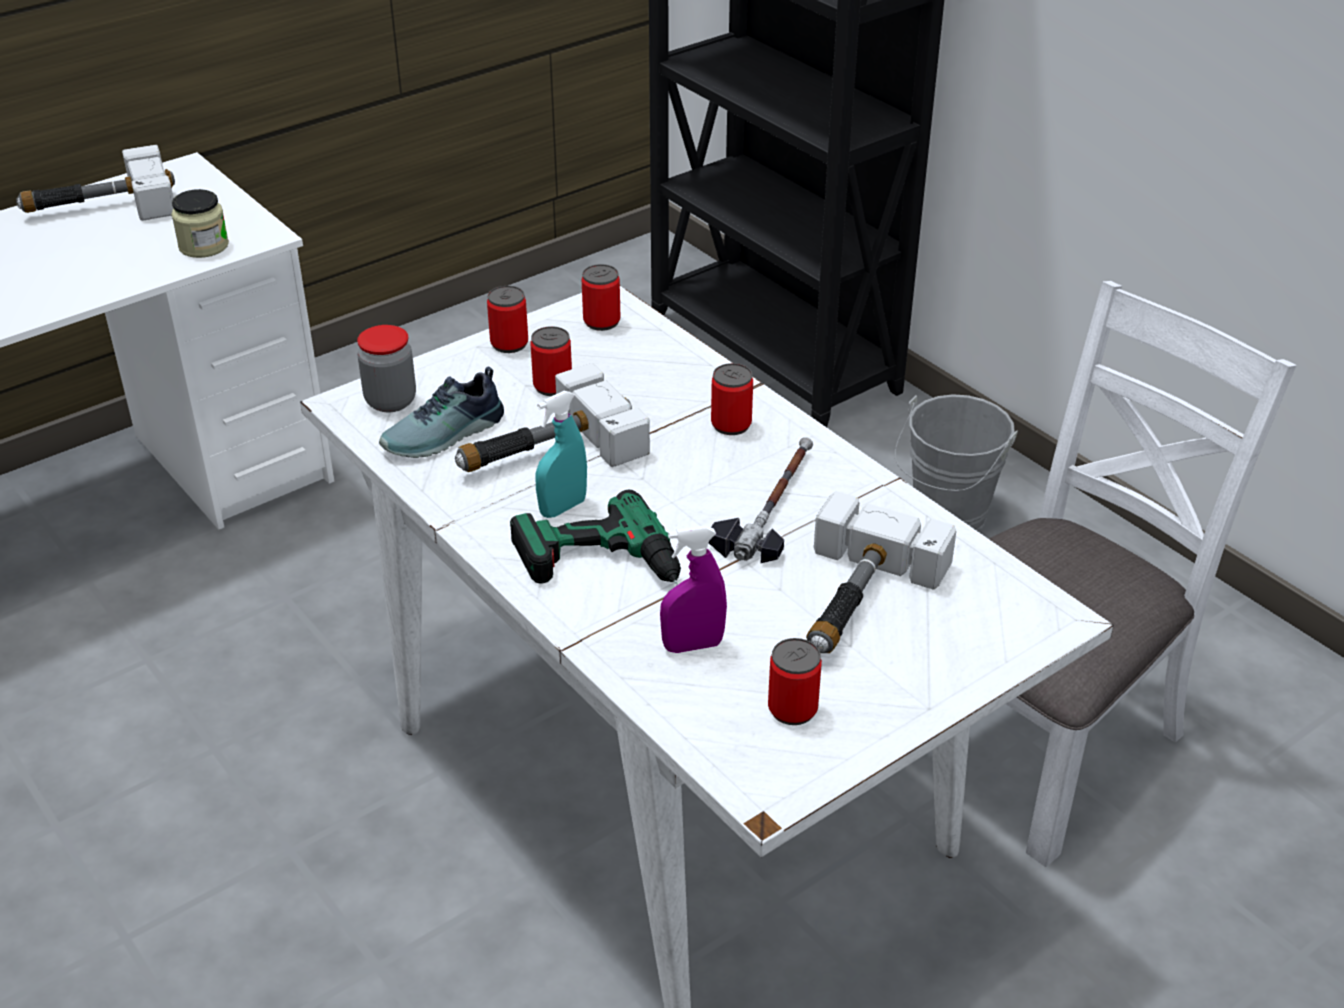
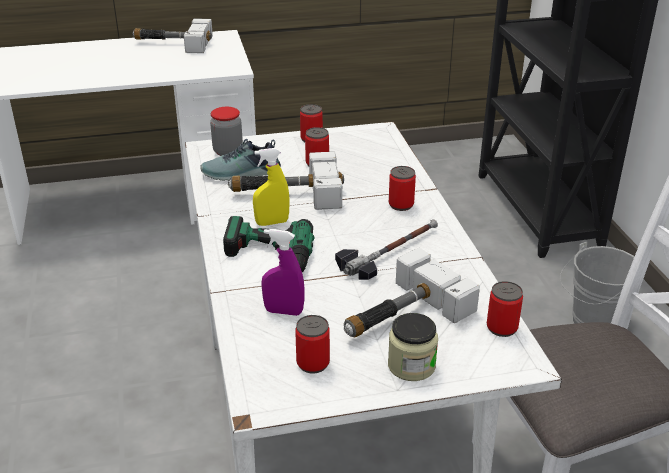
camera: 25 degrees right, 5 degrees down
jar [171,189,229,258] -> jar moved to [388,313,438,381]
turquoise spray bottle [535,391,587,518] -> yellow spray bottle [253,148,290,226]
can [582,264,620,331] -> can moved to [487,281,523,337]

